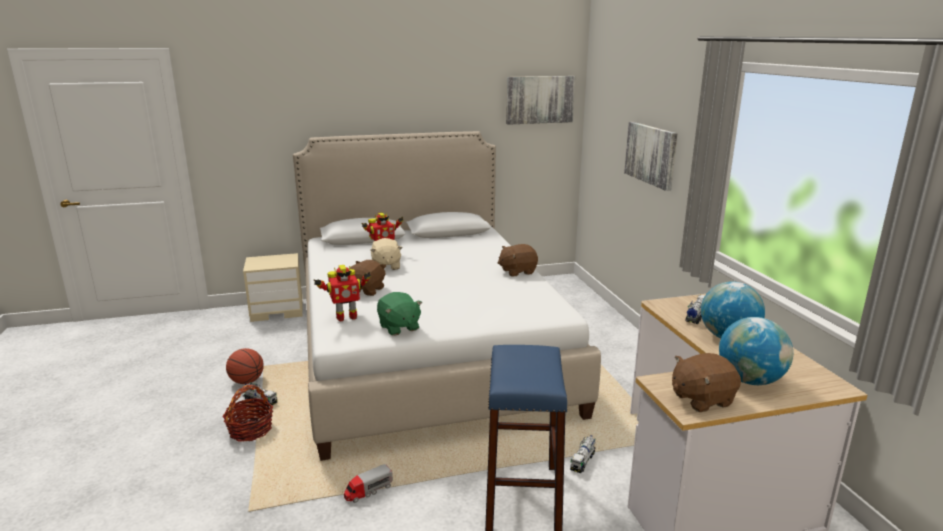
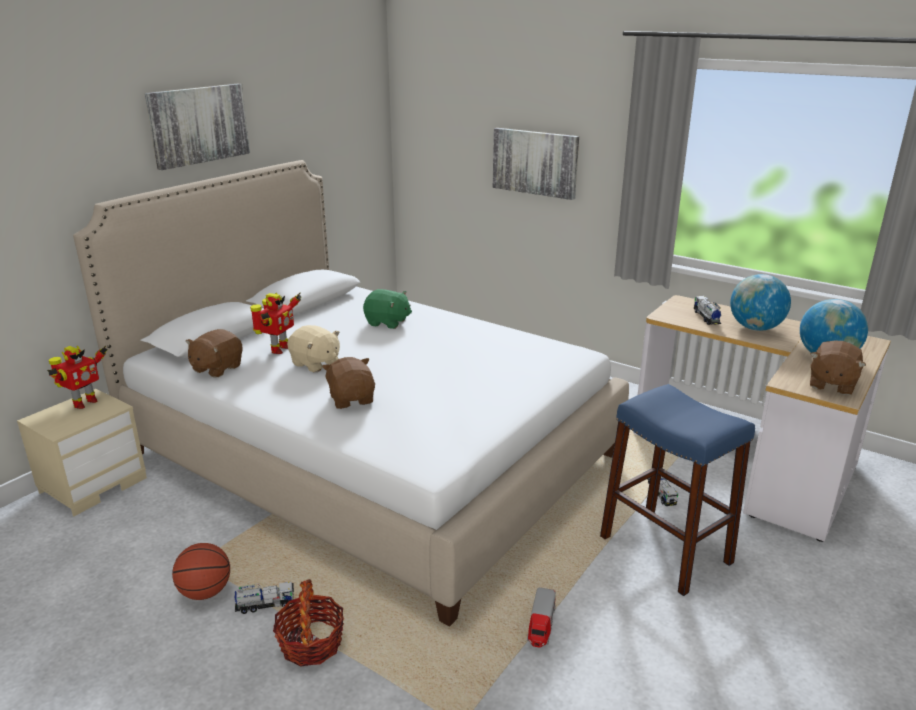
camera: 40 degrees left, 5 degrees up
toy robot [313,265,371,321] -> toy robot moved to [47,345,107,409]
green plush toy [377,292,422,336] -> green plush toy moved to [363,289,412,329]
brown plush toy [497,244,538,277] -> brown plush toy moved to [186,329,243,378]
picture [506,76,575,125] -> picture moved to [145,84,250,170]

